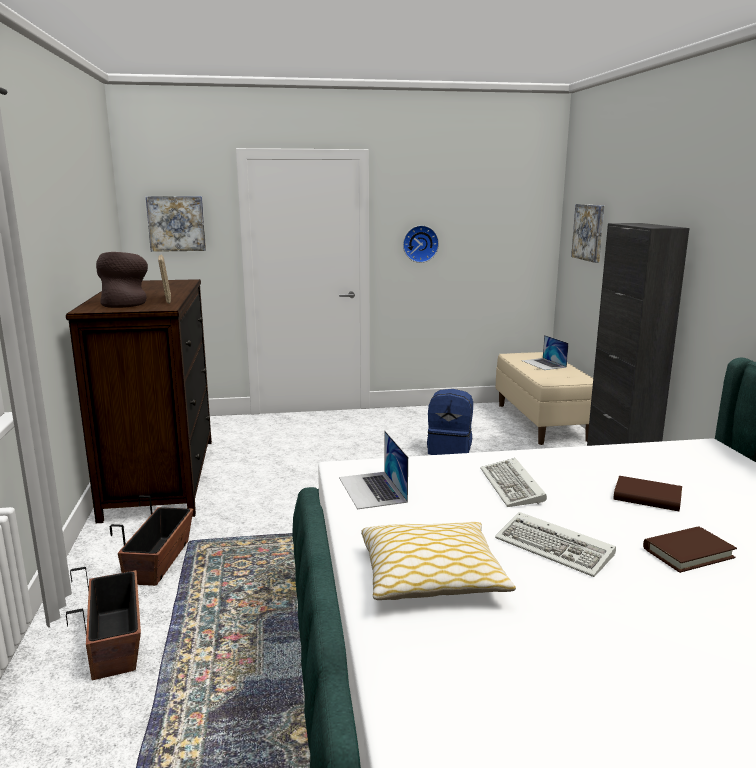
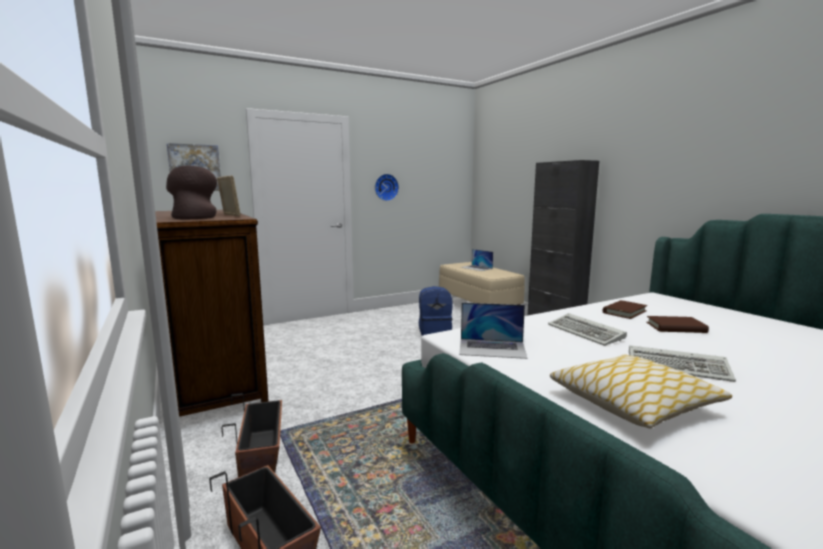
camera: 20 degrees left, 5 degrees down
laptop [339,431,408,509] -> laptop turned 45 degrees counterclockwise [459,303,527,359]
picture [571,204,604,263] -> none
brown book [643,526,737,573] -> brown book moved to [603,300,647,319]

